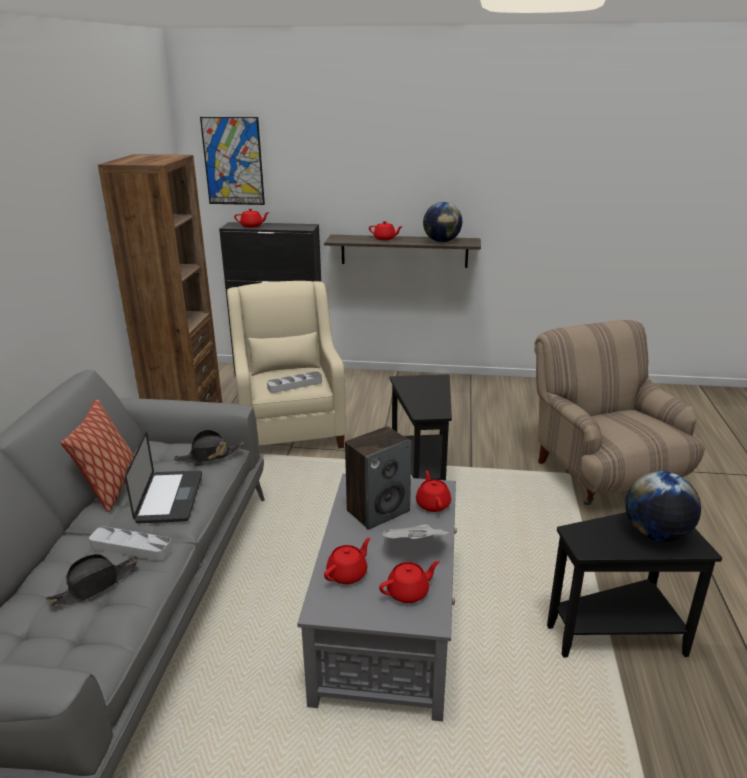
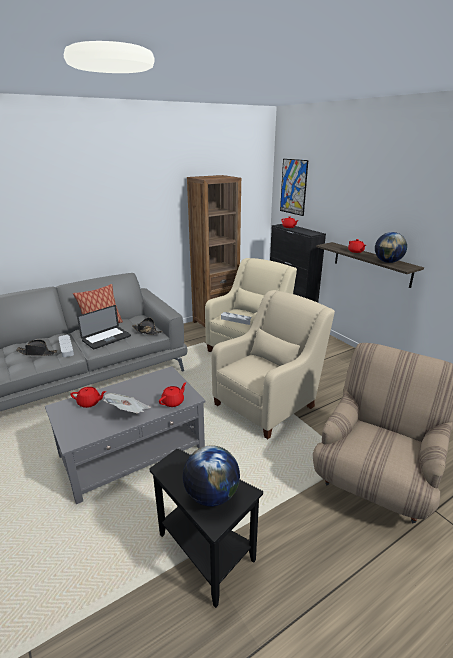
camera: 50 degrees right, 0 degrees up
speaker [345,426,412,530] -> none
red teapot [379,561,440,603] -> none
black side table [389,374,452,480] -> beige armchair [212,290,335,439]

